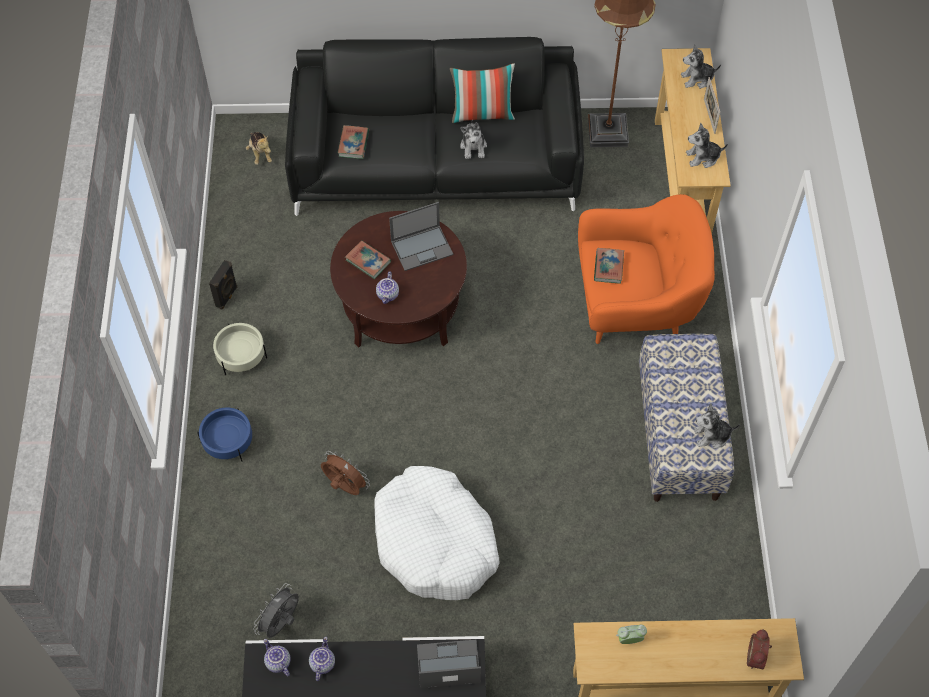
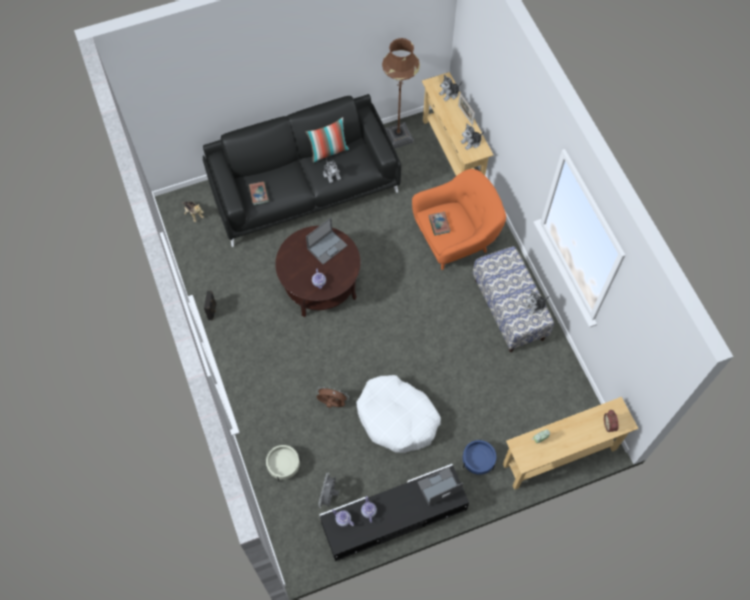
camera: 20 degrees left, 5 degrees up
blue planter [197,407,252,462] -> blue planter moved to [463,439,496,475]
beige planter [213,323,267,375] -> beige planter moved to [266,445,301,482]
book [345,241,391,279] -> none

